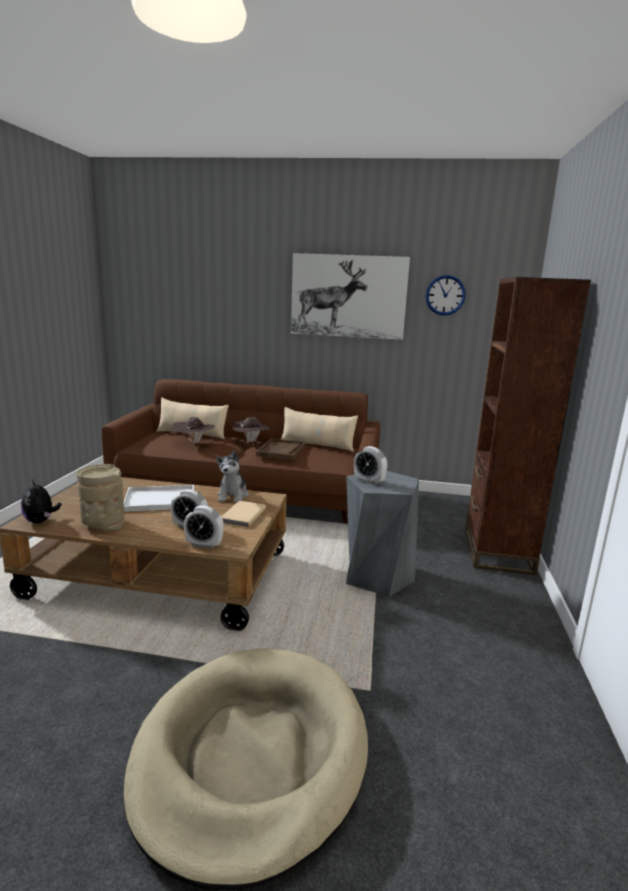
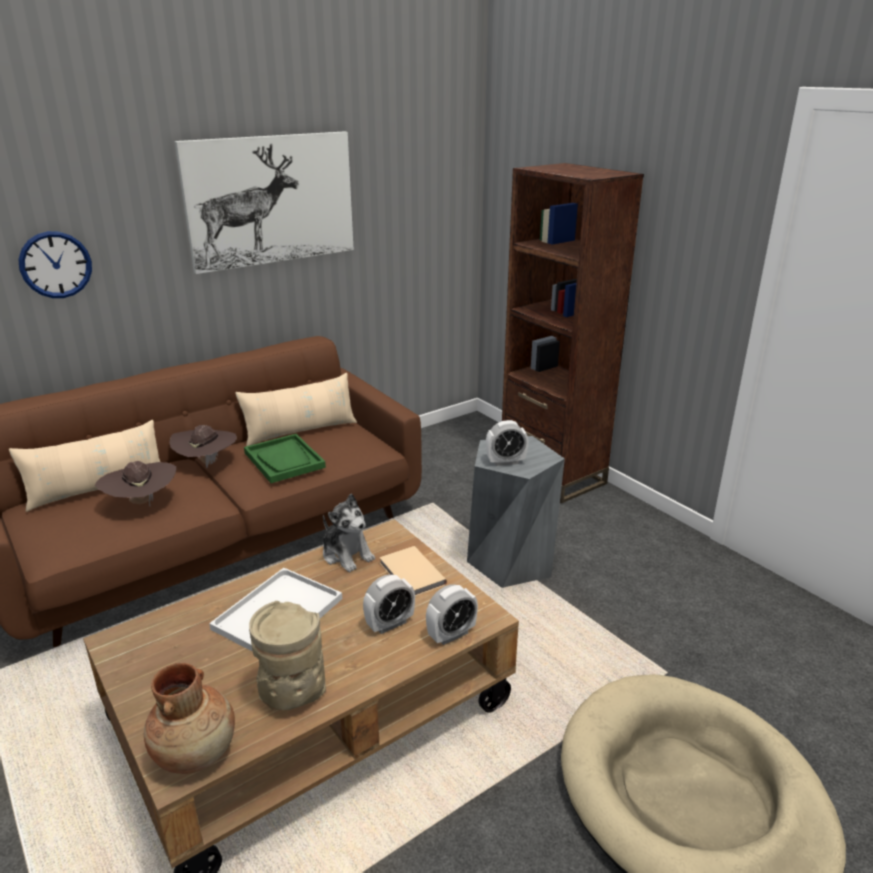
camera: 45 degrees left, 10 degrees up
plush toy [21,479,61,523] -> brown vase [144,663,235,774]
brown tray [256,438,306,460] -> green tray [244,434,326,483]
wall clock [426,275,466,316] -> wall clock moved to [18,231,92,298]

